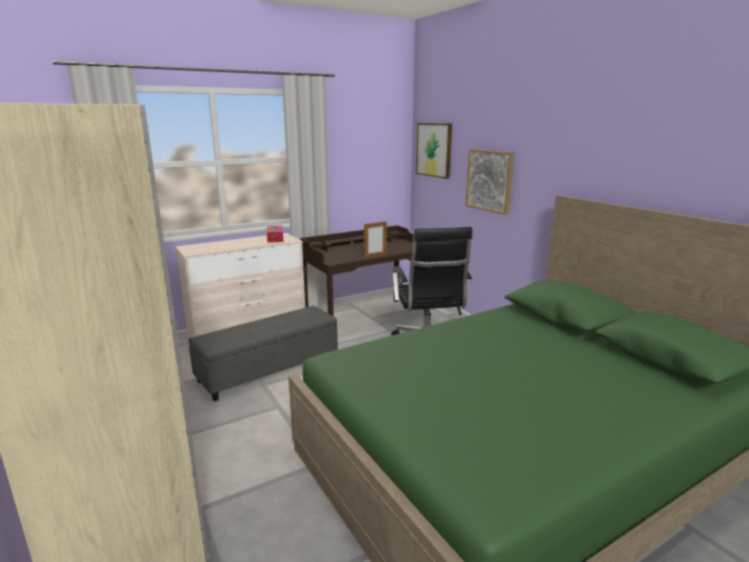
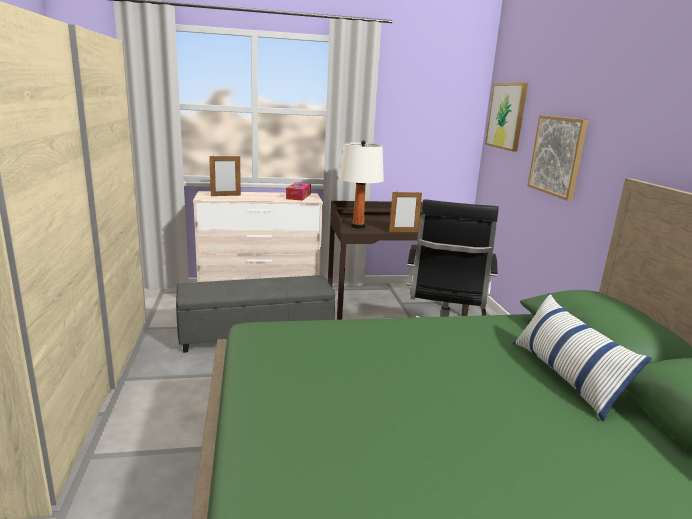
camera: 20 degrees right, 0 degrees up
none -> picture frame [209,156,241,196]
none -> white table lamp [339,140,384,228]
none -> pillow [513,293,652,421]

